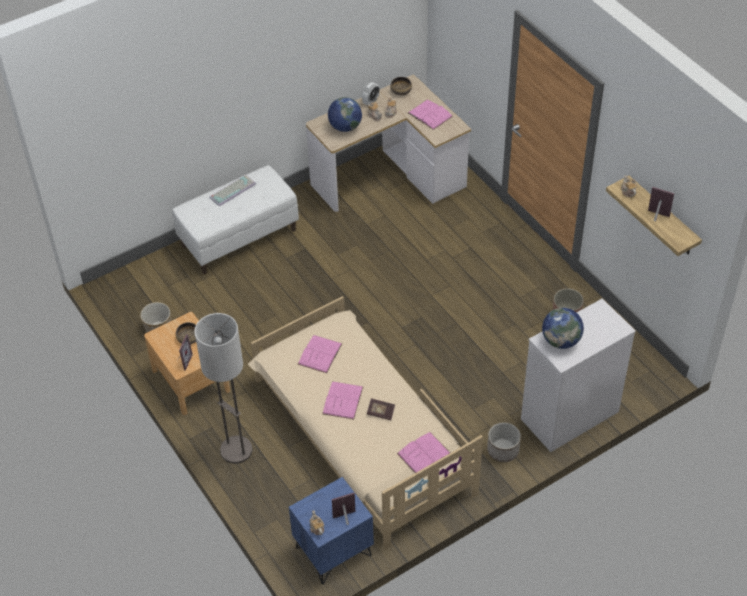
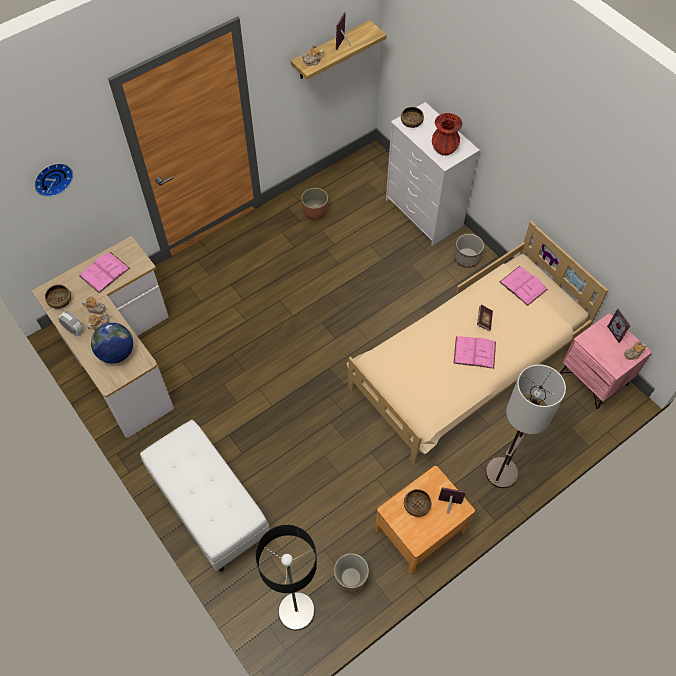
camera: 95 degrees left, 10 degrees up
keyboard [209,175,256,206] -> none
blue nightstand [289,477,374,584] -> pink nightstand [560,313,652,409]
pink book [298,335,342,373] -> none
globe [542,308,584,349] -> red vase [432,113,463,155]
none -> wall clock [34,163,73,197]
none -> floor lamp [256,525,317,631]
none -> bowl [401,107,424,128]

